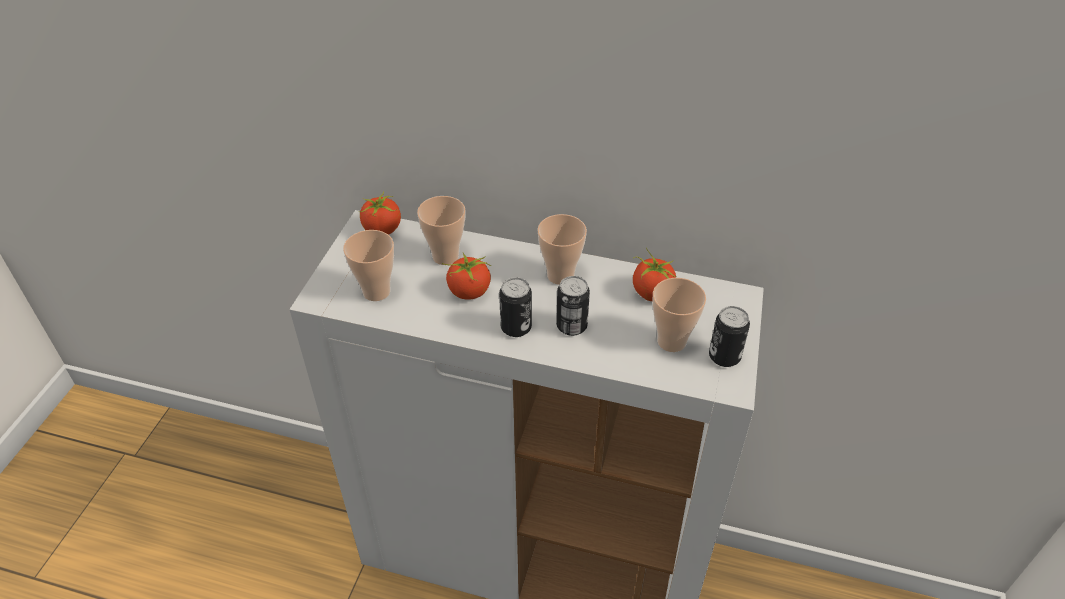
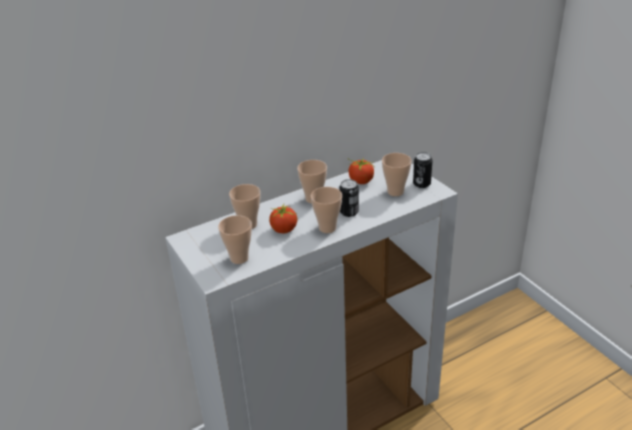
camera: 45 degrees left, 10 degrees down
tomato [359,191,401,235] -> none
can [499,277,532,337] -> cup [311,187,342,233]

